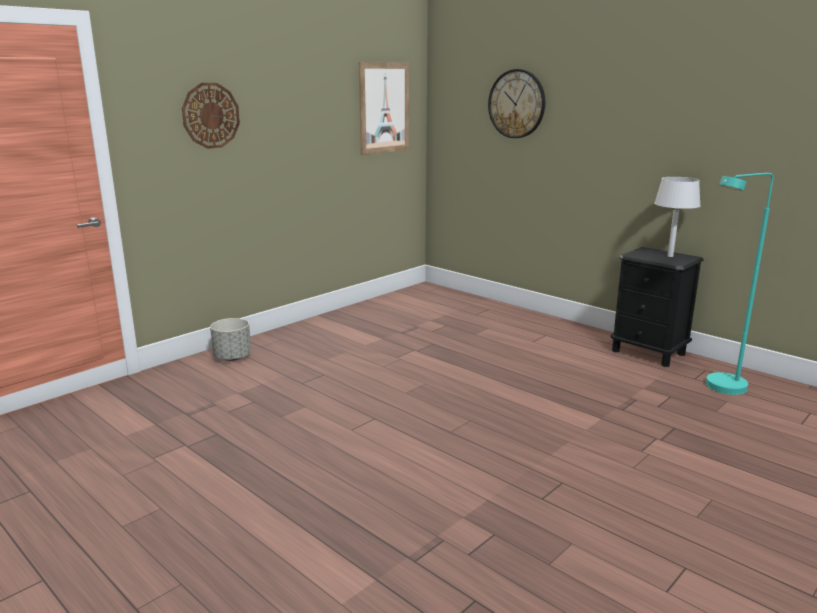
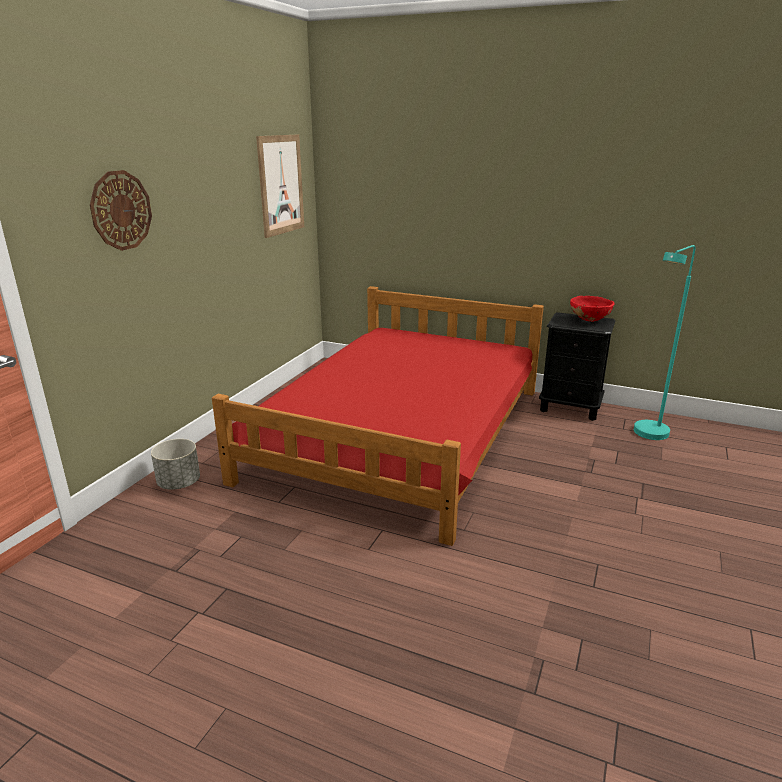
camera: 20 degrees left, 5 degrees up
wall clock [488,69,545,138] -> none
grey table lamp [654,177,701,257] -> red bowl [570,296,615,322]
none -> red bed [212,286,544,546]

